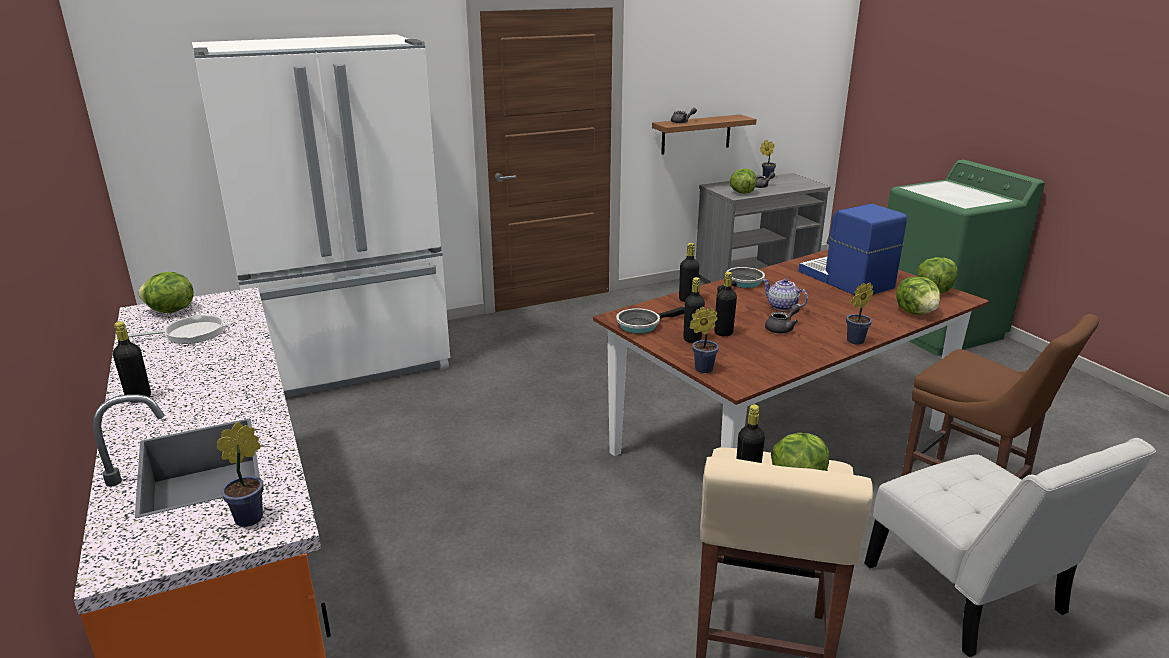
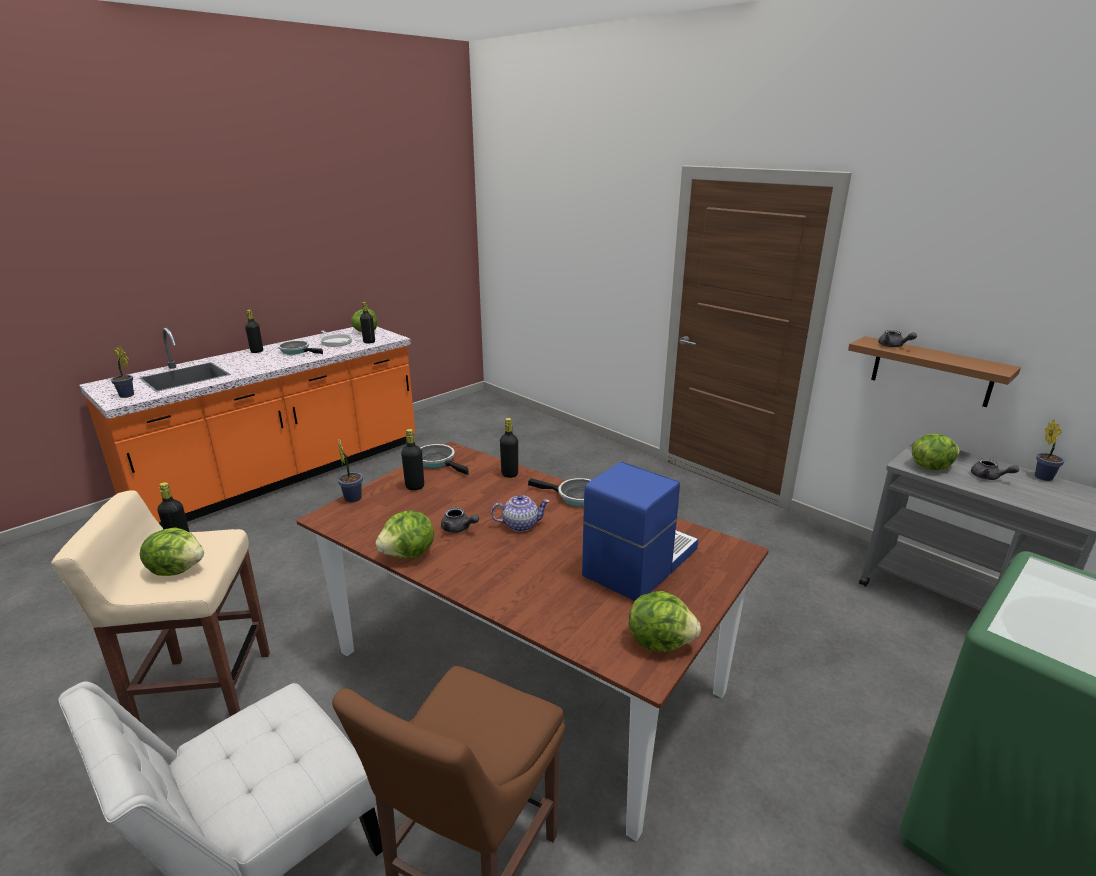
camera: 70 degrees right, 0 degrees up
white fridge [192,34,450,398] -> none
black bottle [715,272,737,336] -> black bottle moved to [360,302,375,344]
teapot [762,278,808,311] -> teapot turned 60 degrees clockwise [491,495,550,532]
potted plant [846,283,874,345] -> none
lettuce [896,277,940,314] -> lettuce moved to [375,510,434,558]
none -> frying pan [278,340,323,355]

